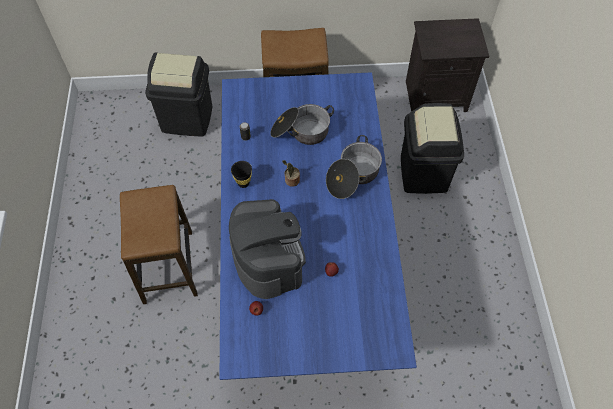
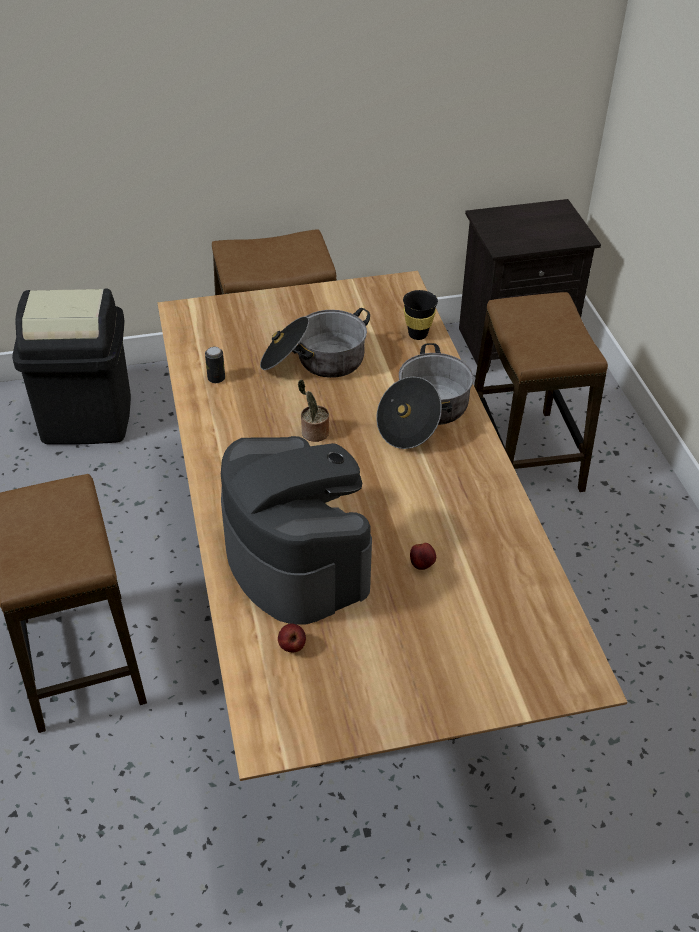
camera: 10 degrees left, 15 degrees down
blue dining table [219,72,417,380] -> brown dining table [158,271,627,781]
black cup [231,161,252,188] -> black cup moved to [403,290,438,340]
black trash can [401,103,464,194] -> stool [474,292,608,492]

